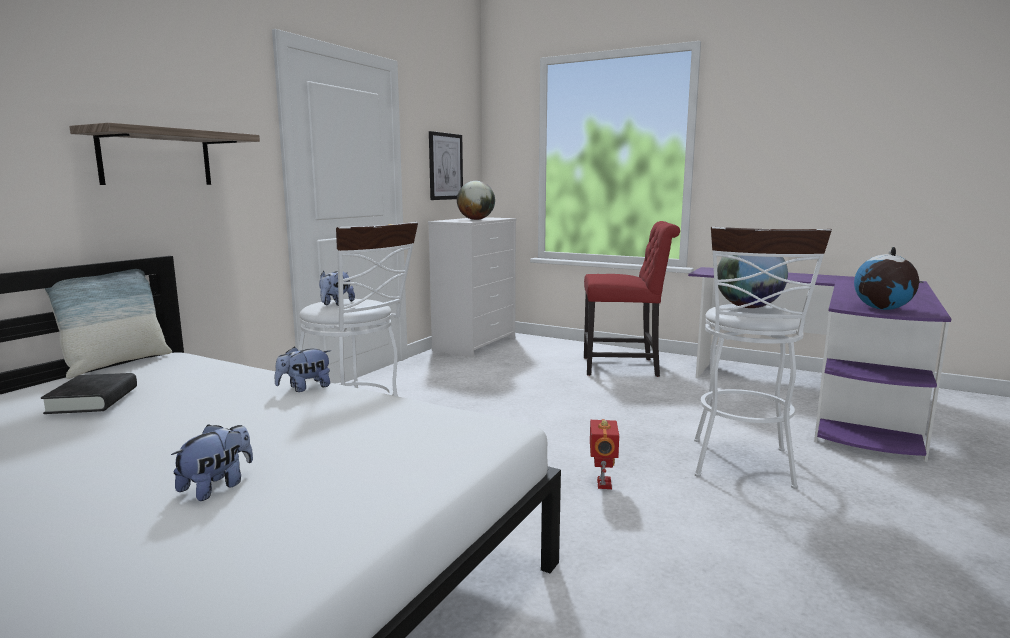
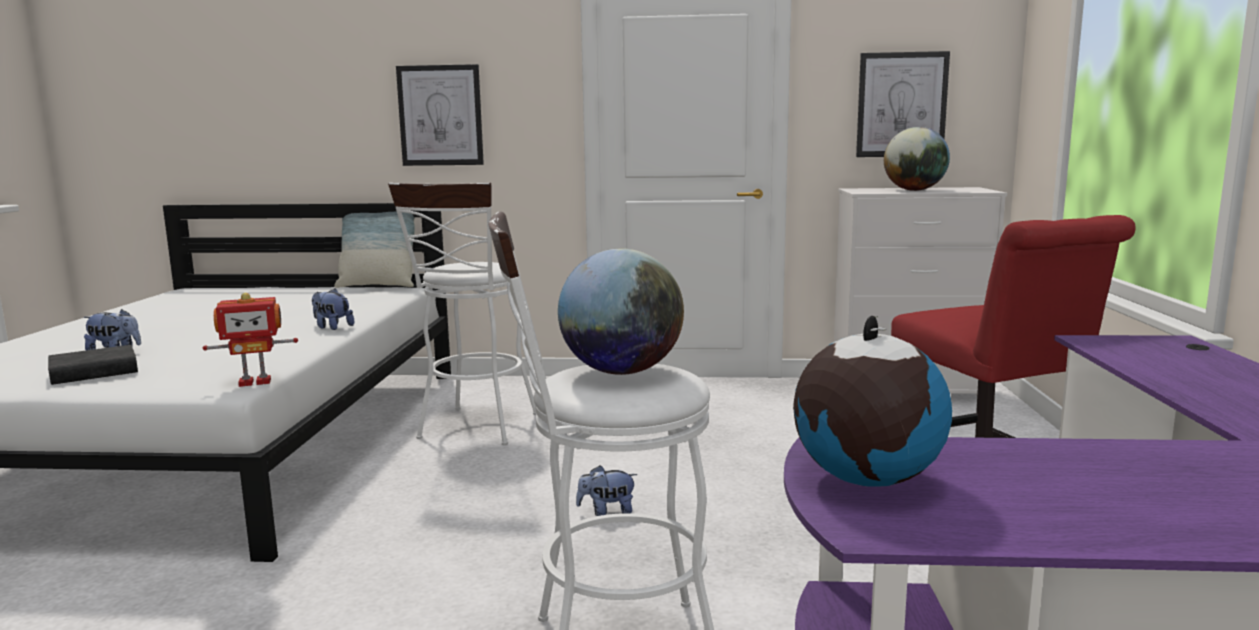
camera: 65 degrees right, 0 degrees up
black book [41,373,137,414] -> black book moved to [48,345,138,385]
shelf [69,123,260,185] -> picture [396,64,484,166]
plush toy [319,271,355,306] -> plush toy moved to [576,465,637,516]
toy robot [590,419,620,489] -> toy robot moved to [203,293,298,387]

